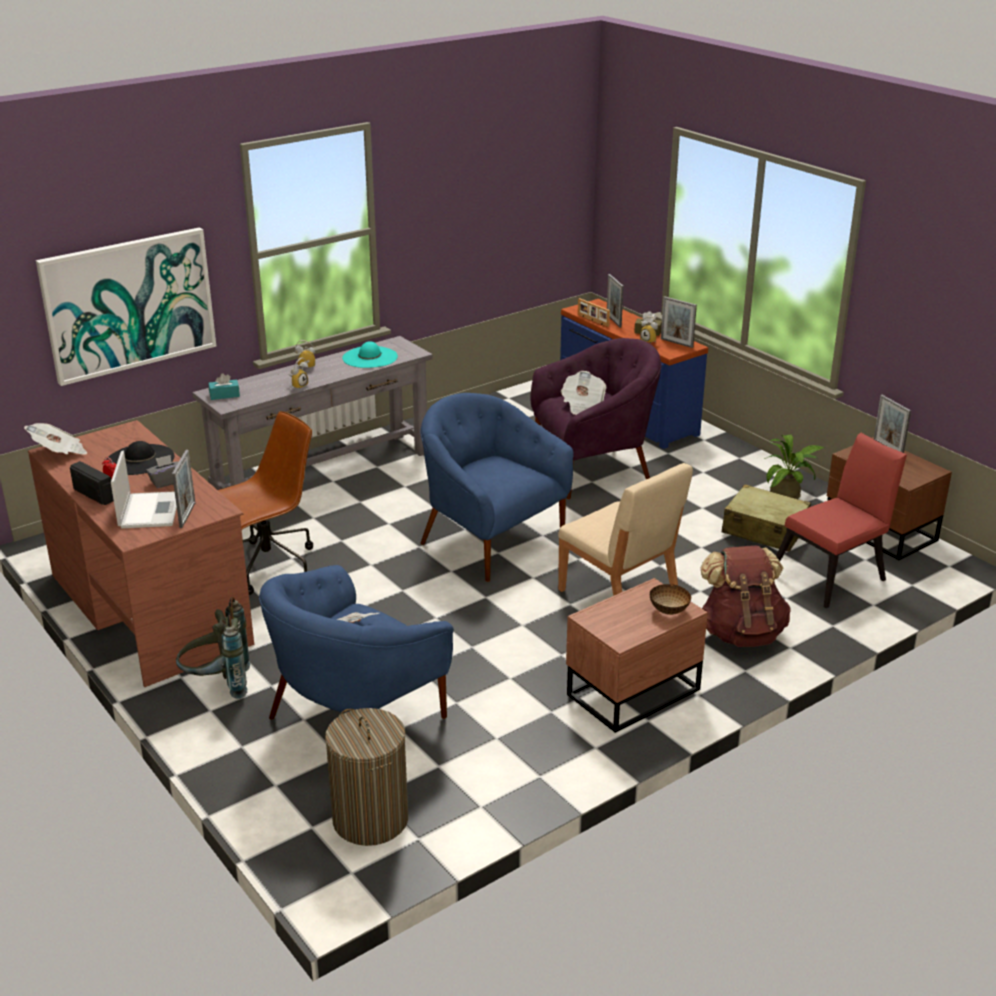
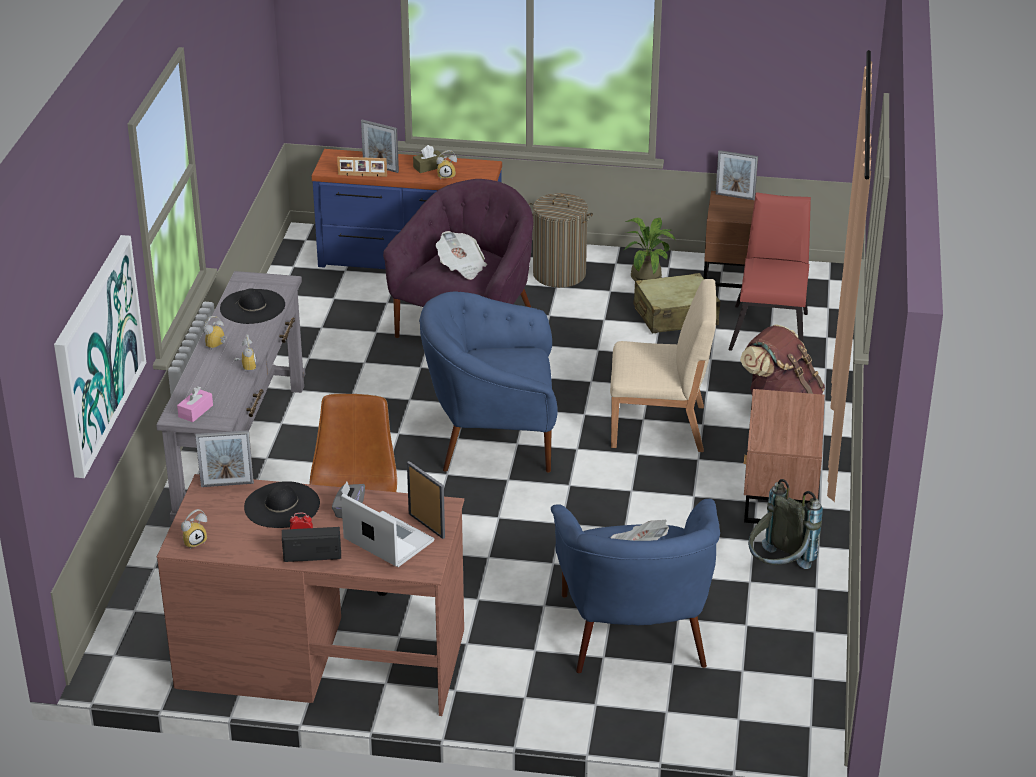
camera: 45 degrees left, 5 degrees up
newspaper [24,423,88,455] -> alarm clock [181,509,207,549]
grey backpack [176,597,250,699] -> grey backpack moved to [748,479,823,569]
turquoise tissue box [208,373,240,400] -> pink tissue box [177,386,213,422]
laundry basket [325,708,408,846] -> laundry basket moved to [529,193,593,288]
turquoise hat [342,341,398,368] -> black hat [220,288,285,324]
bowl [650,584,691,615] -> none
picture frame [661,296,697,348] -> picture frame moved to [195,430,254,487]

